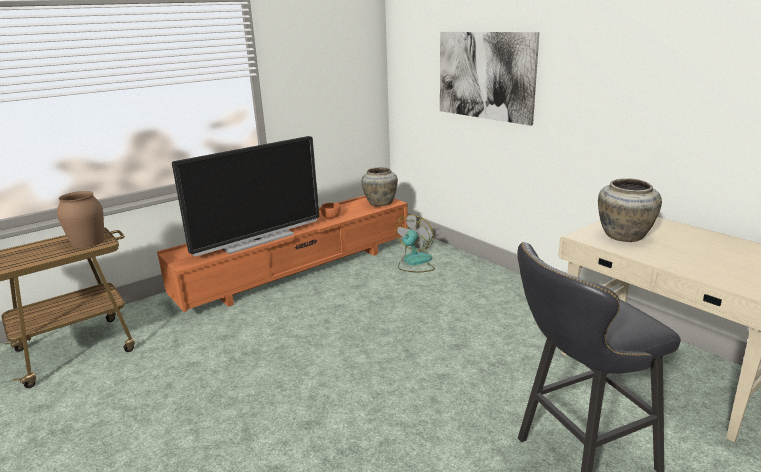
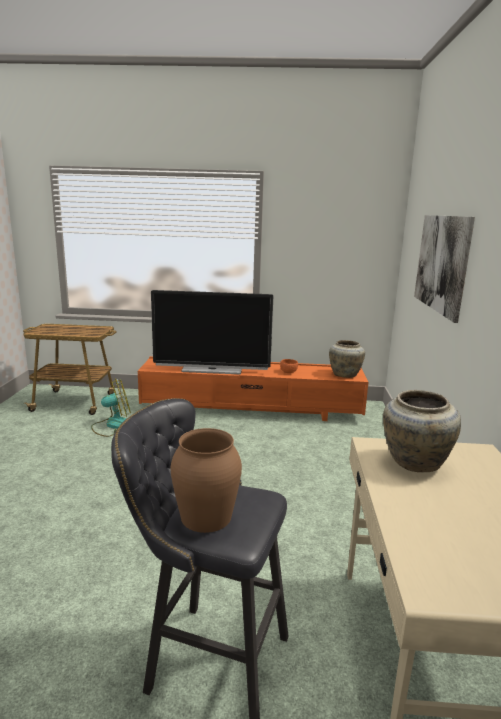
camera: 40 degrees right, 5 degrees down
brown vase [57,191,104,248] -> brown vase moved to [171,428,242,533]
fan [396,215,435,272] -> fan moved to [91,378,131,437]

